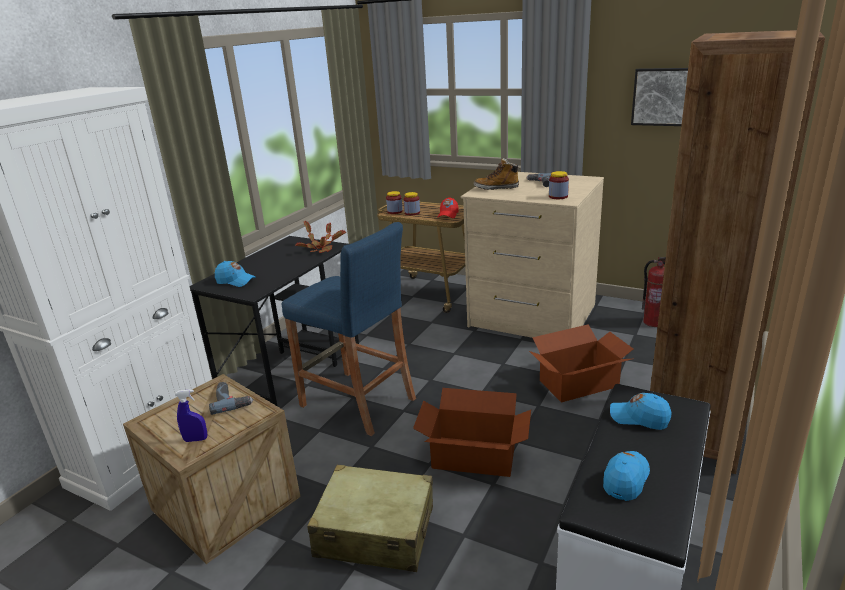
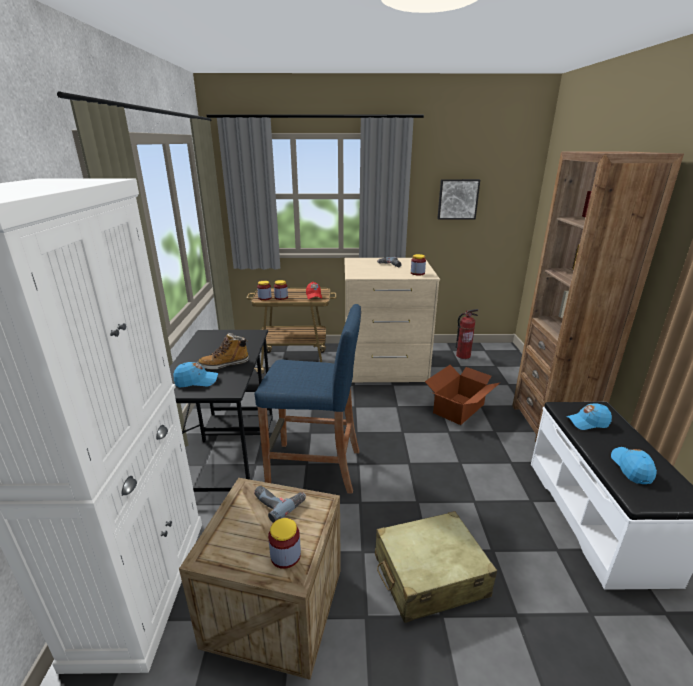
camera: 30 degrees left, 0 degrees up
blue spray bottle [175,389,207,442] -> jar [268,518,301,569]
potted plant [295,221,346,253] -> none
cardboard box [413,388,531,477] -> none
boot [474,158,520,190] -> boot moved to [197,333,249,370]

